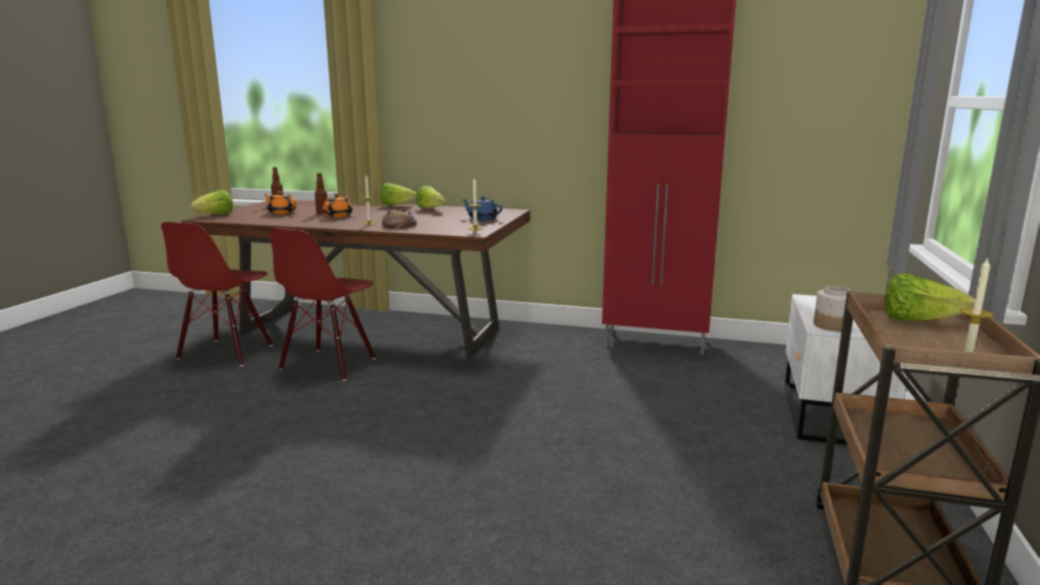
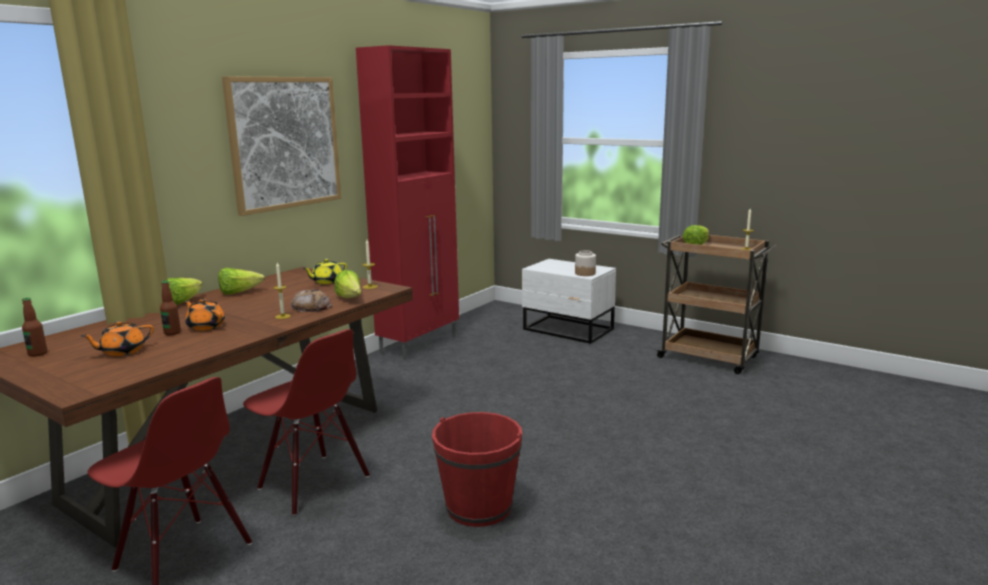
camera: 70 degrees left, 0 degrees up
lettuce [190,190,233,214] -> lettuce moved to [334,270,362,298]
blue teapot [462,196,502,221] -> yellow teapot [302,259,347,284]
none -> picture [222,76,341,216]
none -> red bucket [432,412,522,527]

